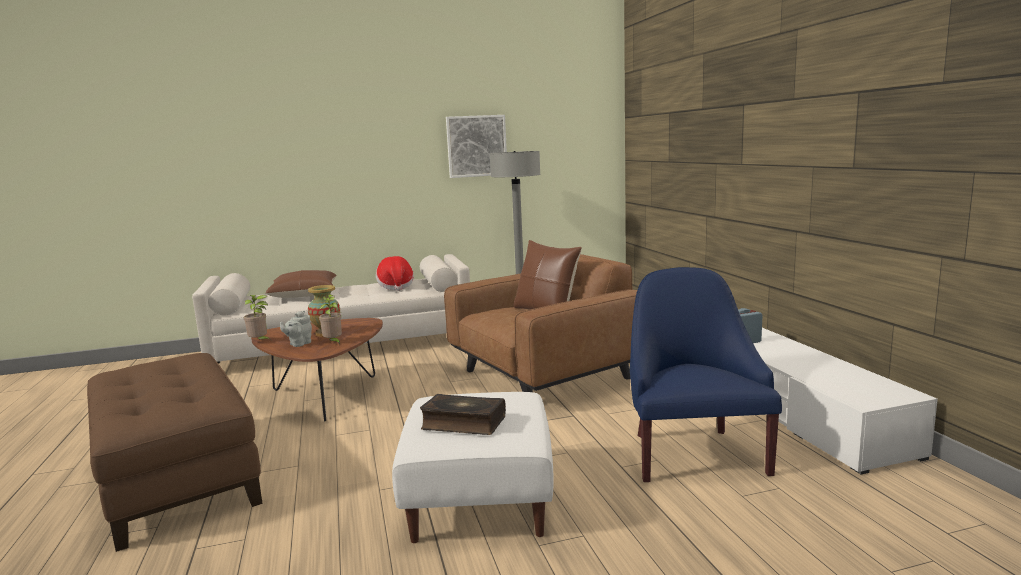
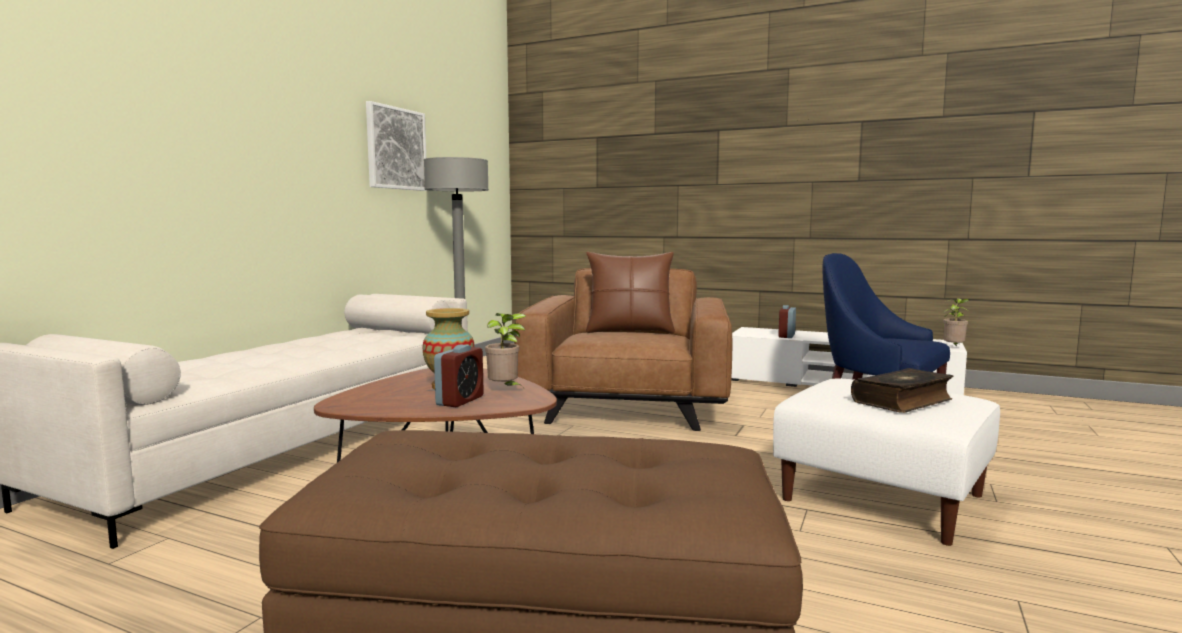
camera: 50 degrees left, 5 degrees down
potted plant [244,295,271,340] -> potted plant moved to [943,298,970,346]
brown pillow [265,270,337,298] -> none
grey teapot [280,311,312,347] -> alarm clock [434,345,484,408]
hat [376,256,414,291] -> none

